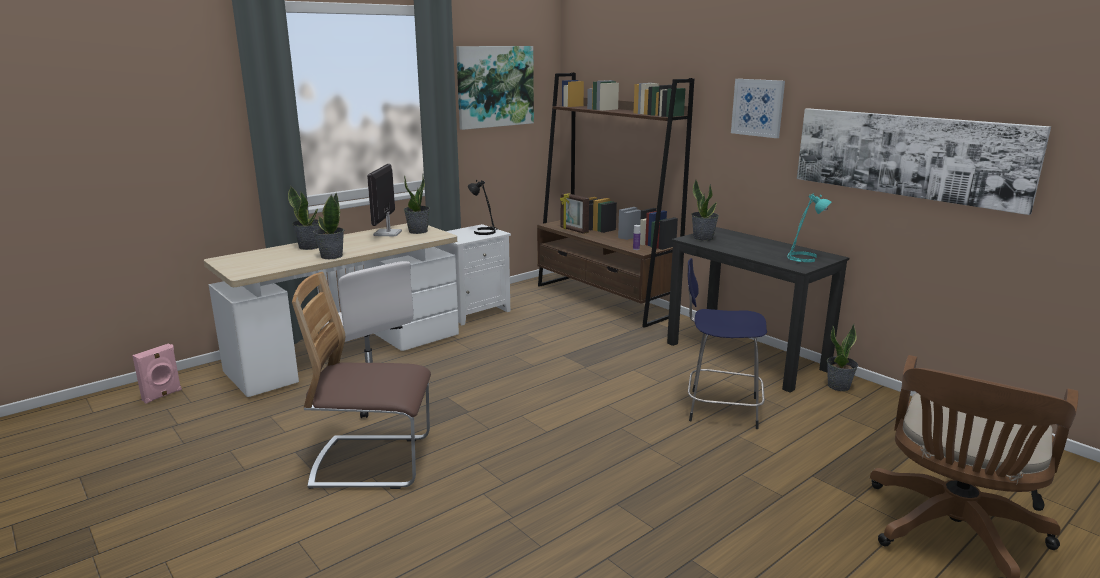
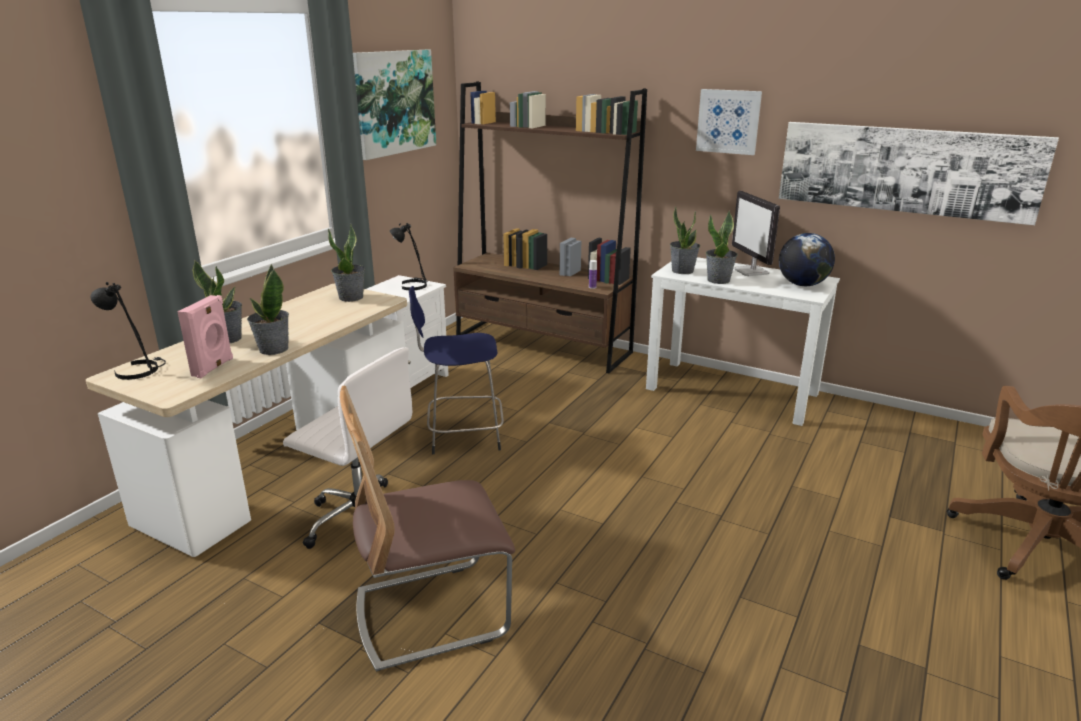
camera: 20 degrees left, 5 degrees up
pink speaker [132,343,182,404] -> pink speaker moved to [177,295,233,378]
monitor [367,164,402,236] -> monitor moved to [732,191,780,276]
picture frame [560,193,589,234] -> none
black desk [667,227,849,393] -> white desk [646,257,840,426]
blue stool [688,258,767,429] -> blue stool moved to [409,286,504,454]
turquoise table lamp [787,193,832,262] -> globe [779,233,835,286]
potted plant [827,324,858,391] -> potted plant moved to [706,210,738,284]
none -> black table lamp [90,282,166,380]

